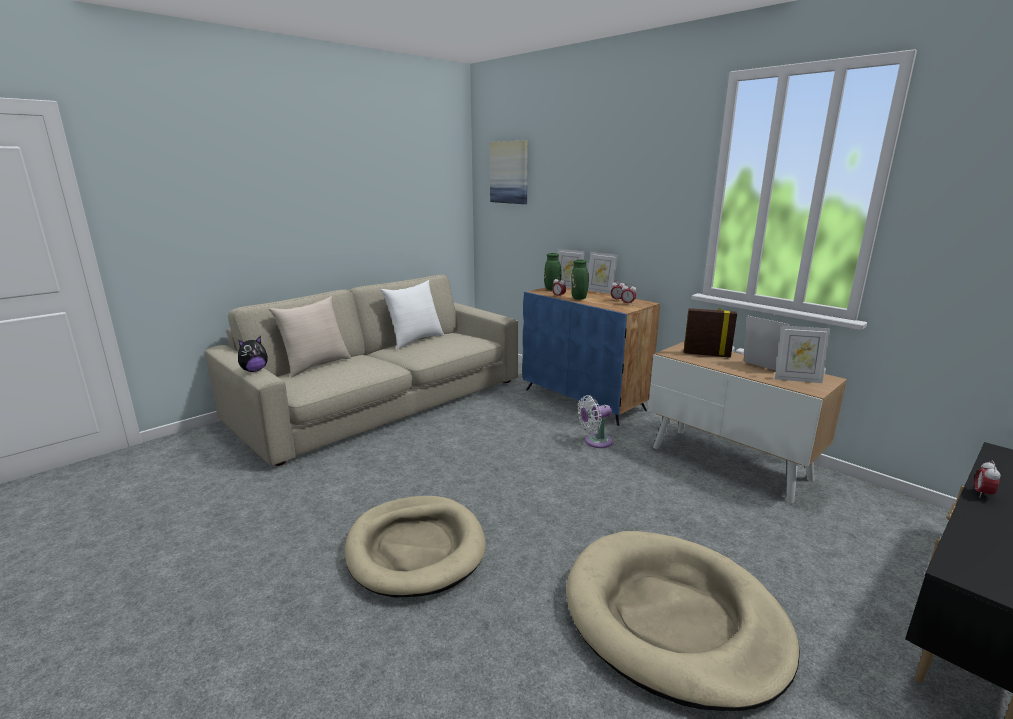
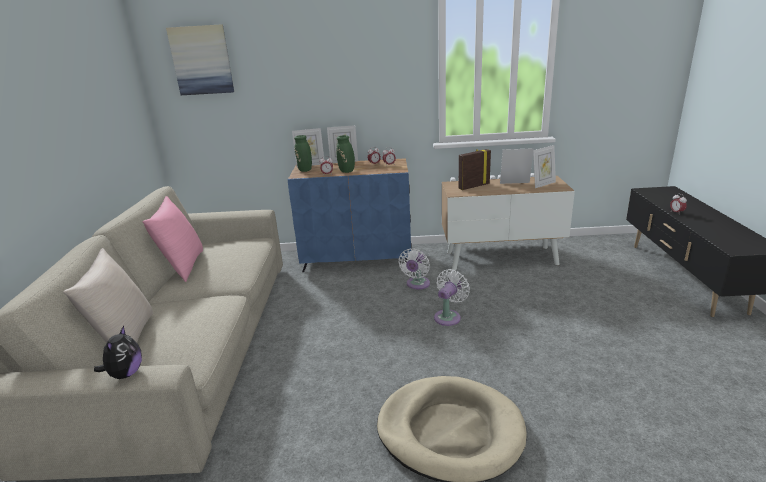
camera: 45 degrees left, 5 degrees up
white pillow [381,280,444,349] -> pink pillow [143,196,203,282]
beige dog bed [566,531,800,711] -> none
none -> white fan [434,269,470,326]

